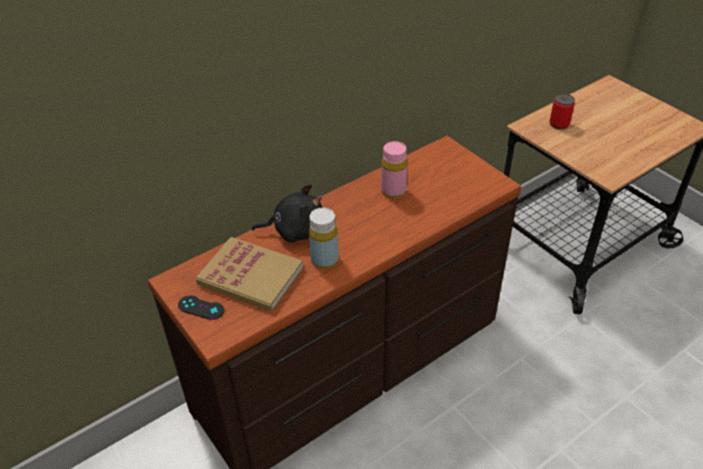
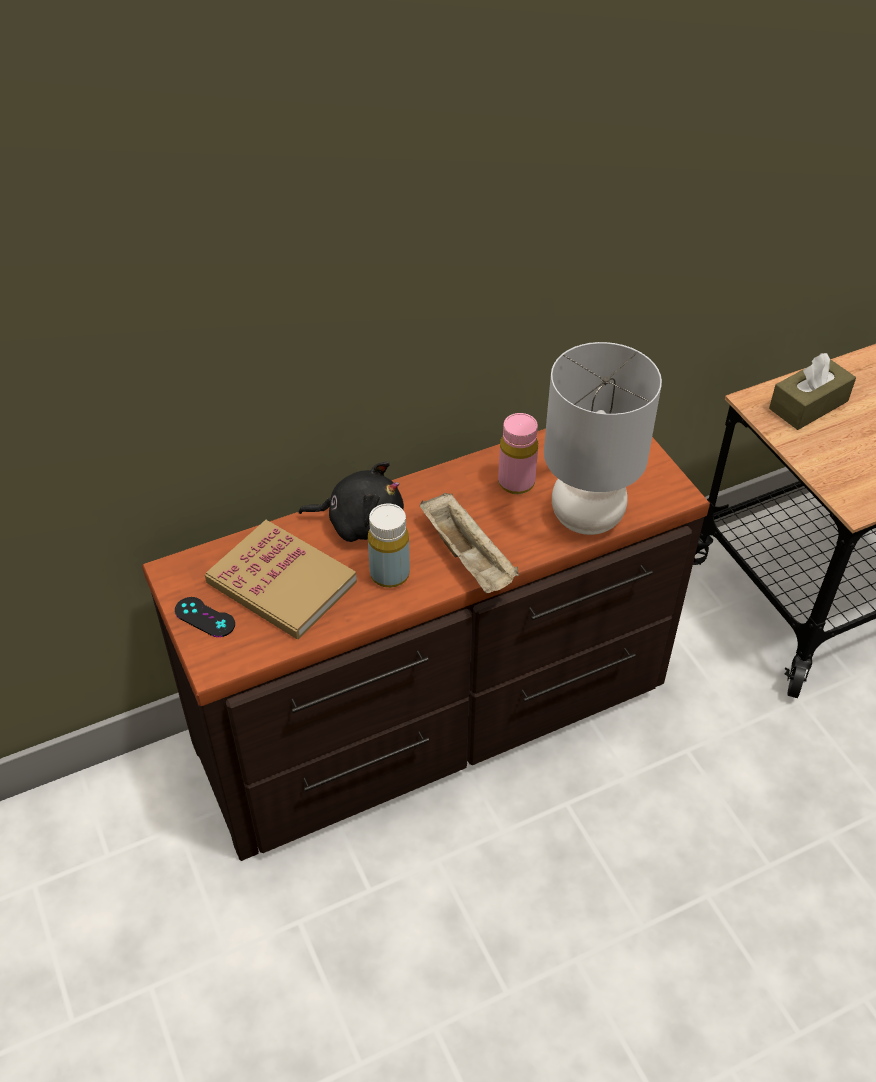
camera: 10 degrees right, 5 degrees up
can [550,94,575,130] -> brown tissue box [769,353,856,430]
none -> beige tray [419,493,519,593]
none -> grey table lamp [544,342,662,535]

